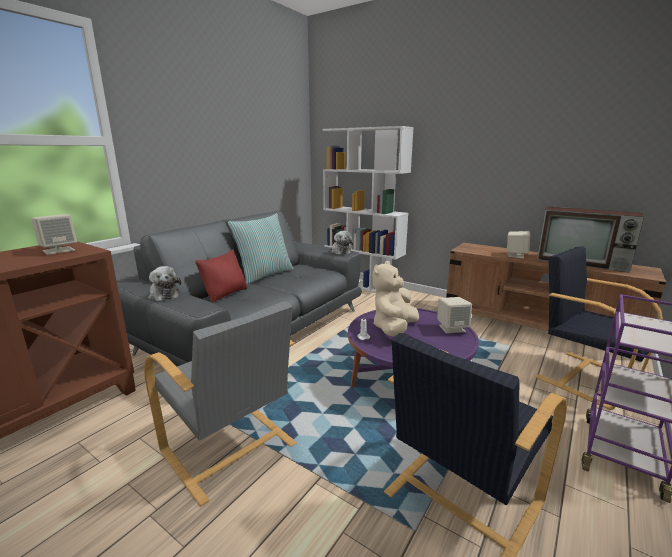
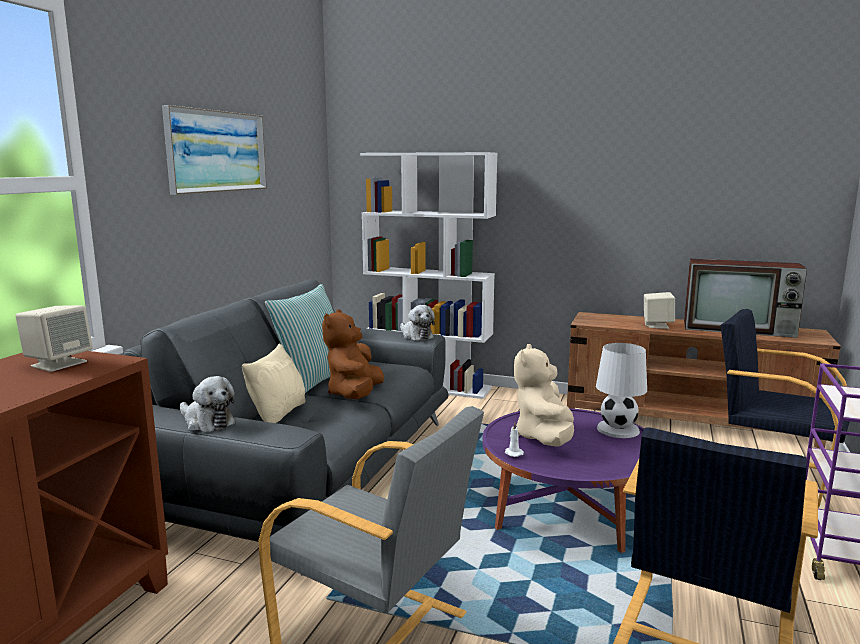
camera: 15 degrees left, 5 degrees down
red pillow [195,249,247,302] -> beige pillow [242,343,305,423]
beige speaker [437,297,472,334] -> white table lamp [596,343,647,438]
none -> picture [162,105,267,195]
none -> brown plush toy [322,309,384,399]

